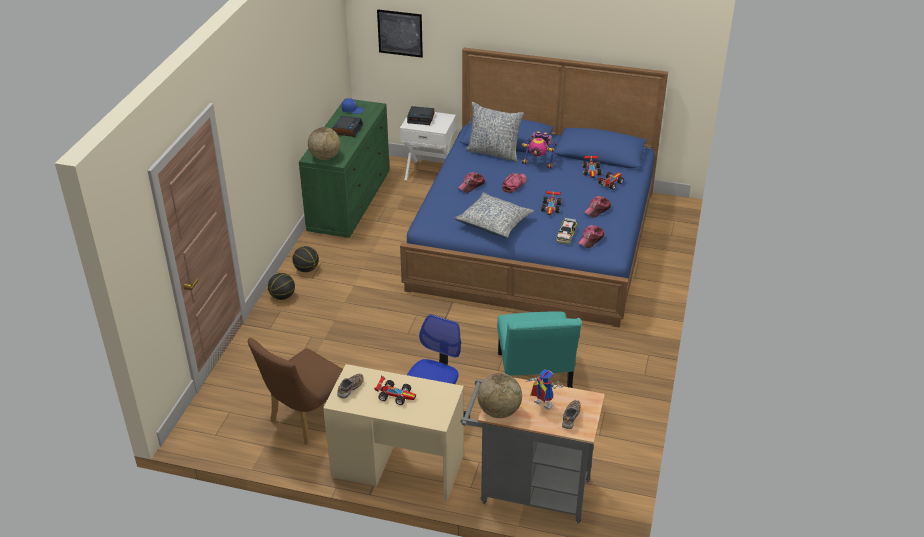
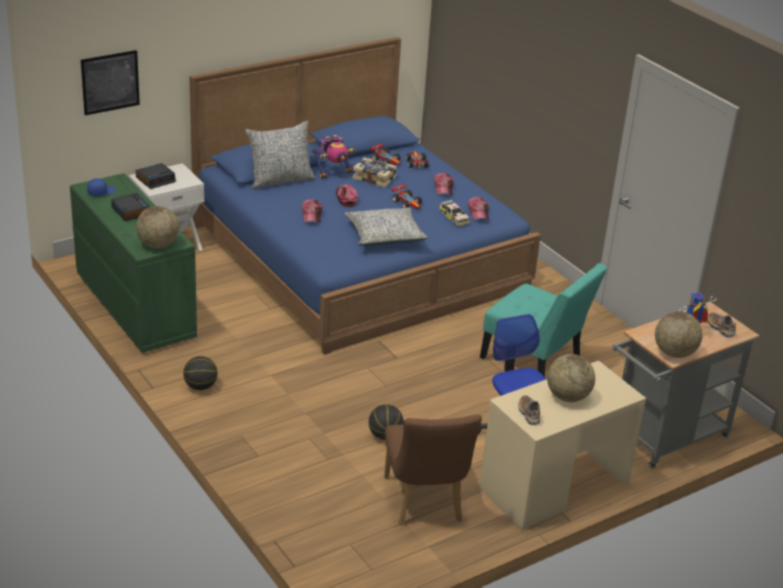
camera: 50 degrees left, 5 degrees down
basketball [268,273,295,300] -> basketball moved to [369,405,404,440]
toy car [374,376,416,405] -> globe [547,354,595,402]
none -> book [352,158,397,188]

